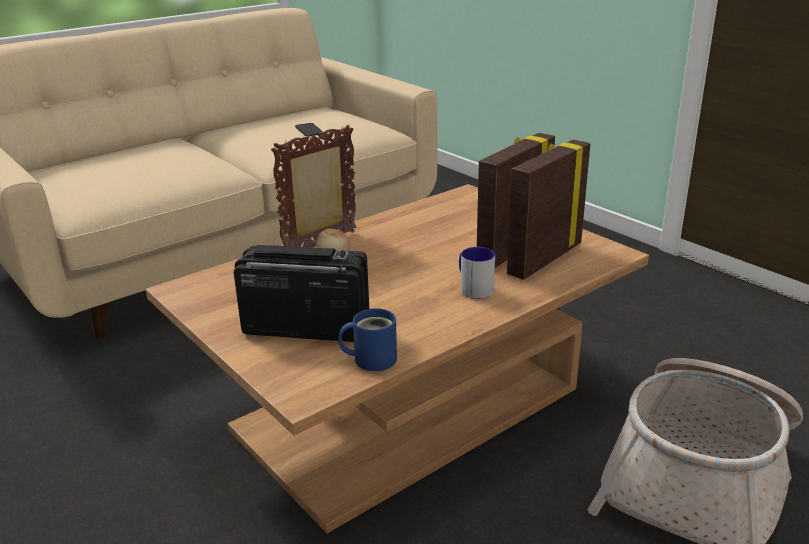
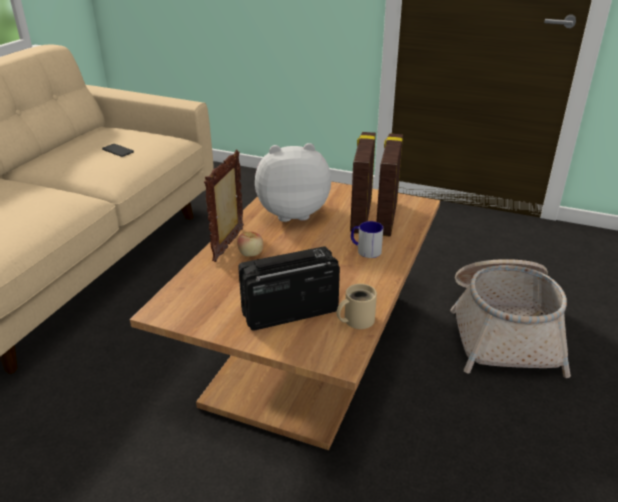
camera: 30 degrees left, 5 degrees up
blue mug [338,308,397,371] -> beige mug [337,284,377,329]
none -> plush toy [255,143,331,222]

